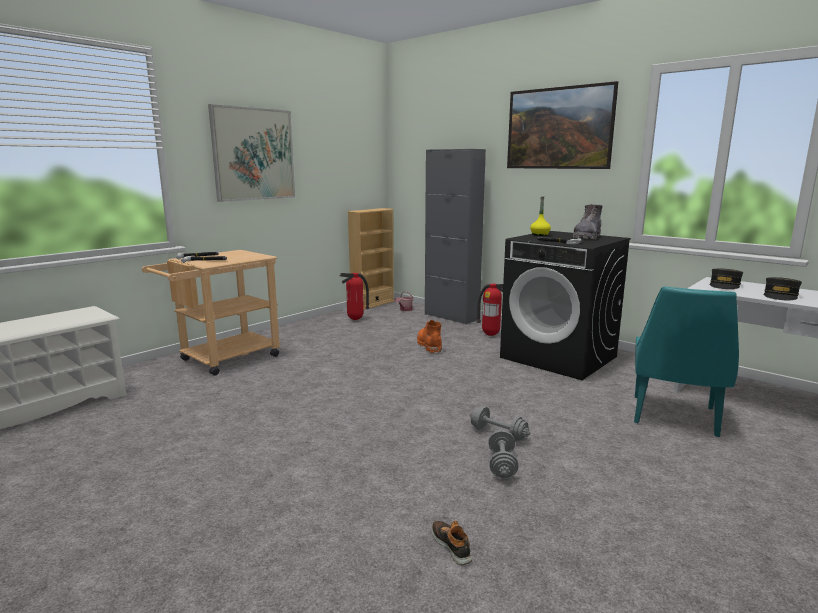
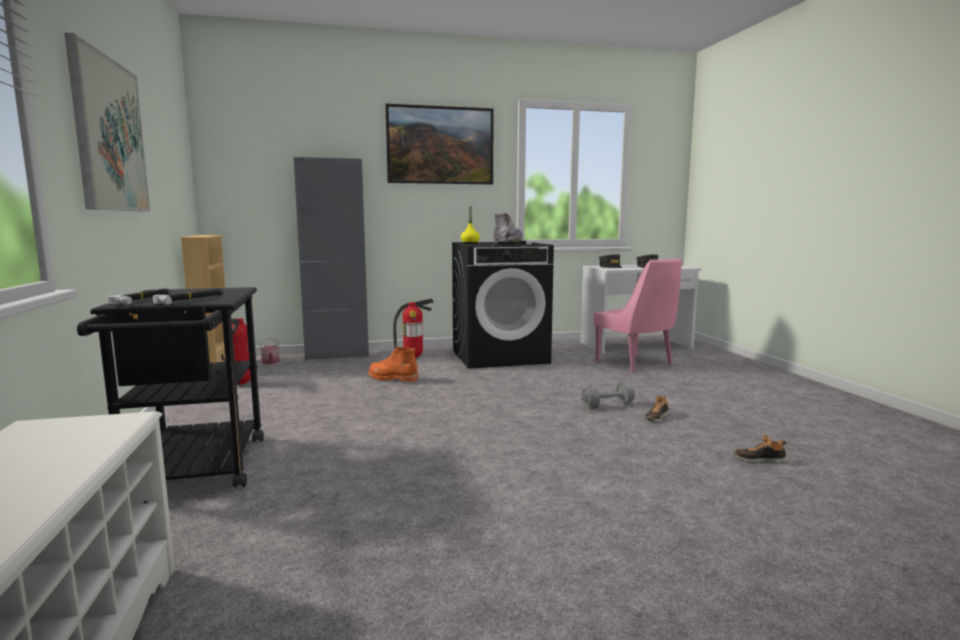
camera: 55 degrees left, 5 degrees down
beige cart [142,250,280,376] -> black cart [77,287,264,488]
grey dumbbell [488,429,518,480] -> shoe [645,396,670,422]
turquoise chair [634,286,739,437] -> pink chair [594,258,682,373]

